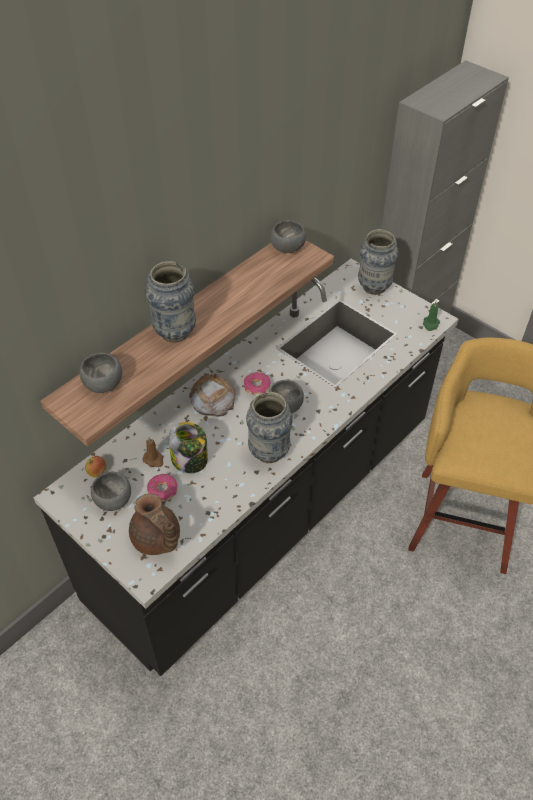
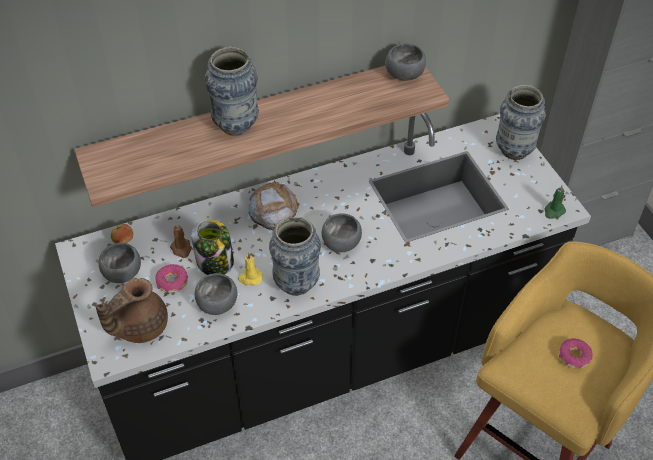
camera: 25 degrees right, 0 degrees up
grey bowl [80,353,122,393] -> grey bowl moved to [195,273,237,315]
brown teapot [129,494,180,555] -> brown teapot turned 60 degrees clockwise [95,278,168,343]
donut [244,372,271,395] -> donut moved to [559,338,593,368]
none -> yellow candle [238,252,263,285]

